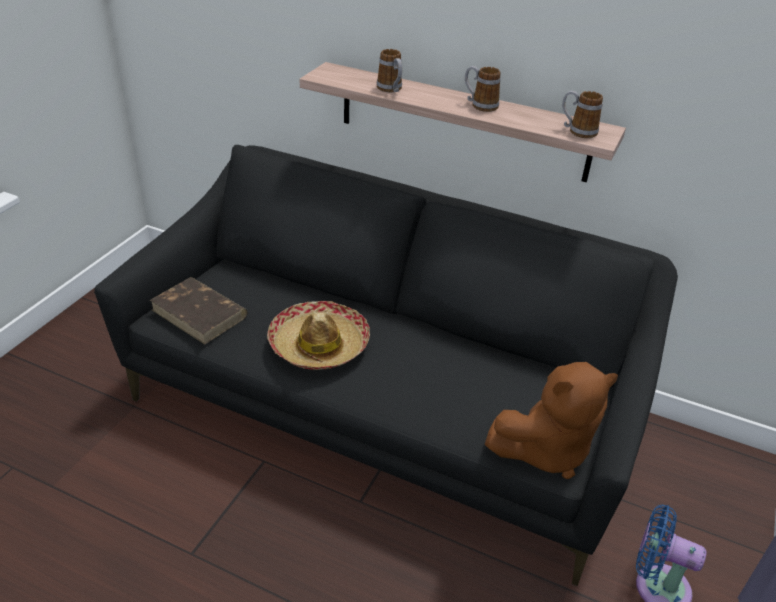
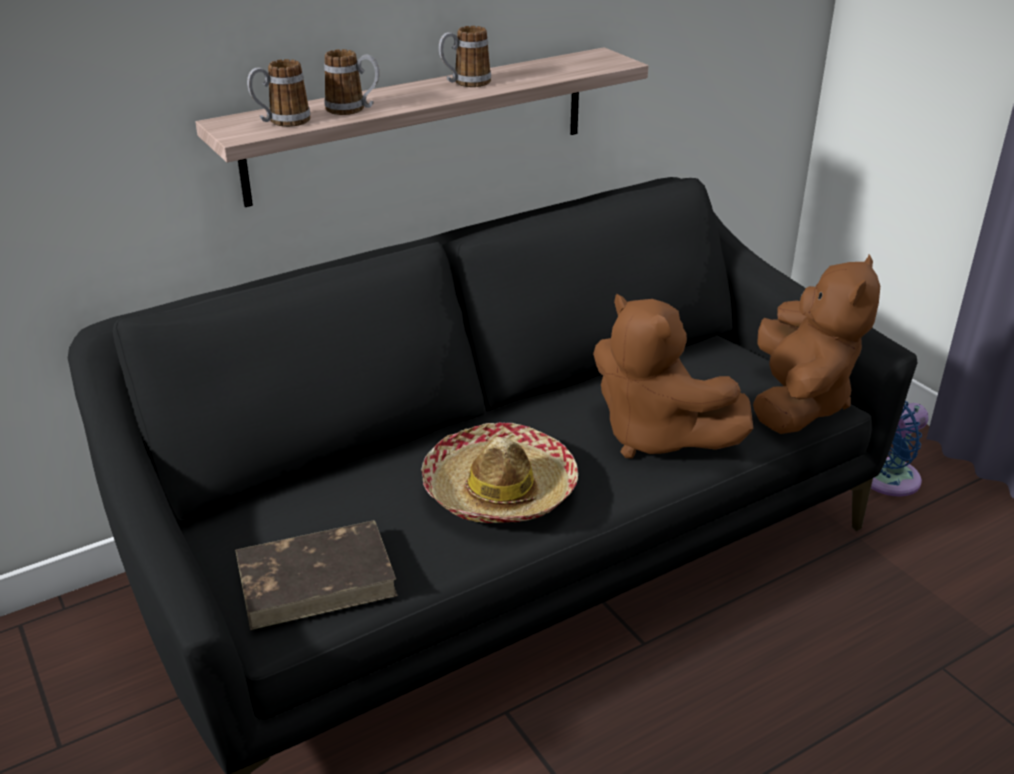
camera: 55 degrees left, 5 degrees down
mug [562,91,603,138] -> mug moved to [247,59,311,127]
none -> brown plush toy [593,294,754,458]

